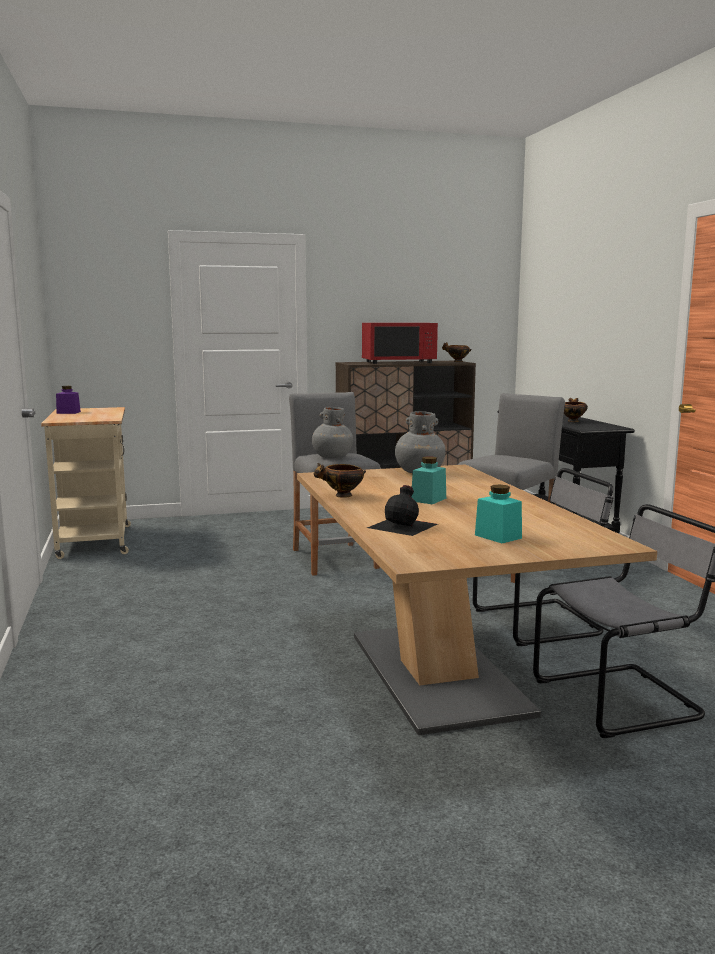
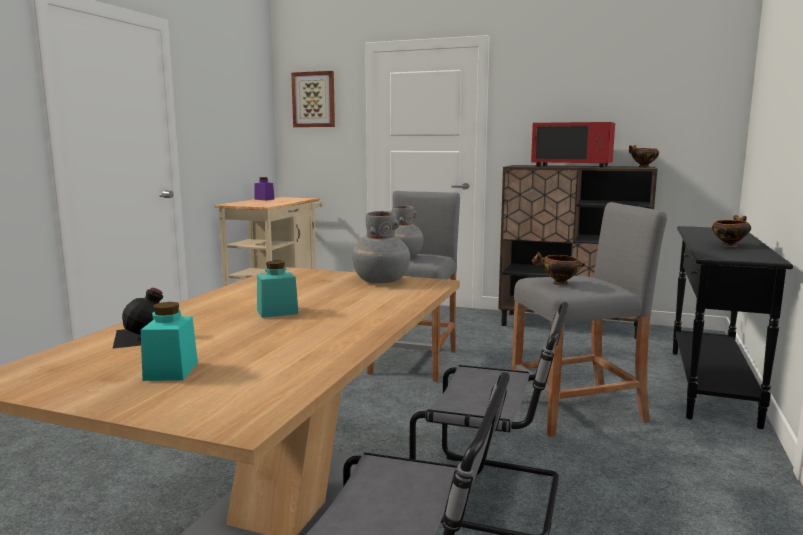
camera: 35 degrees right, 0 degrees up
bowl [313,463,366,498] -> bowl moved to [532,252,585,285]
none -> picture [291,71,335,127]

